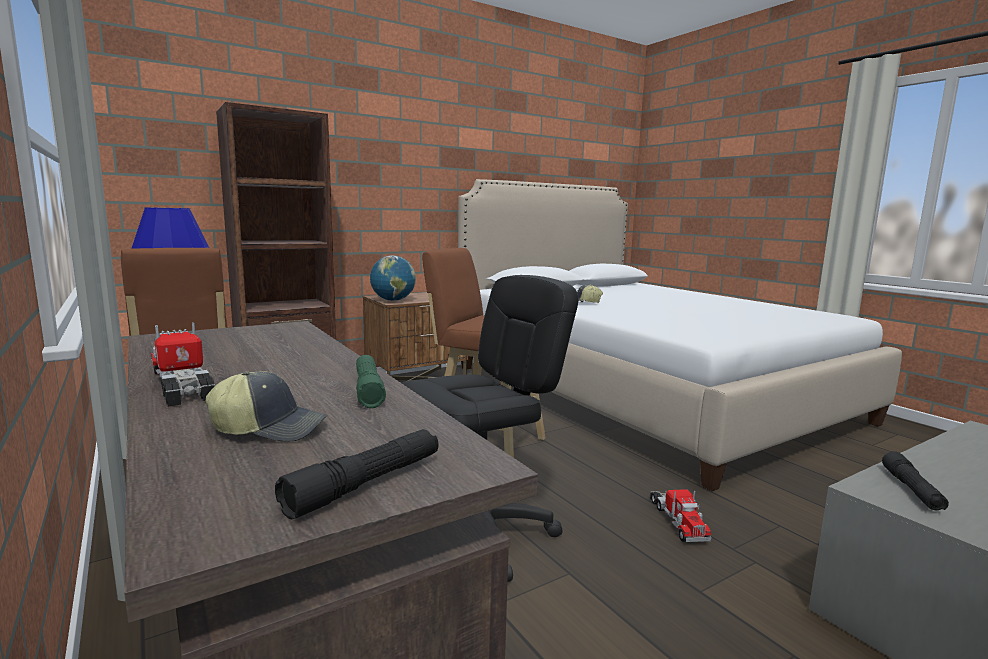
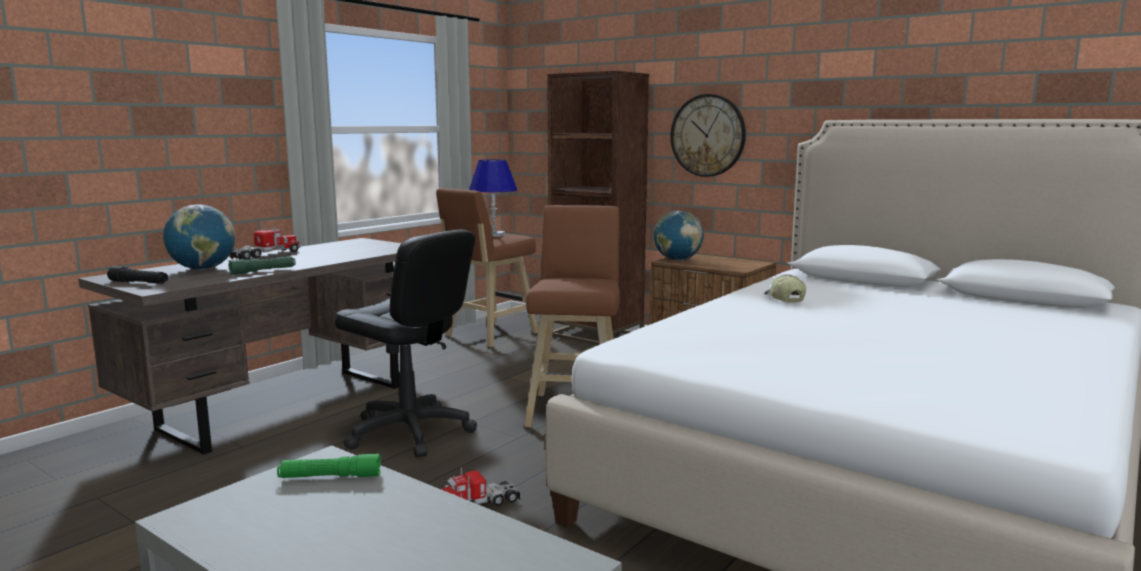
camera: 70 degrees right, 0 degrees up
cap [206,371,327,442] -> globe [163,205,235,270]
black flashlight [882,451,949,510] -> green flashlight [277,454,381,478]
none -> wall clock [670,94,746,177]

